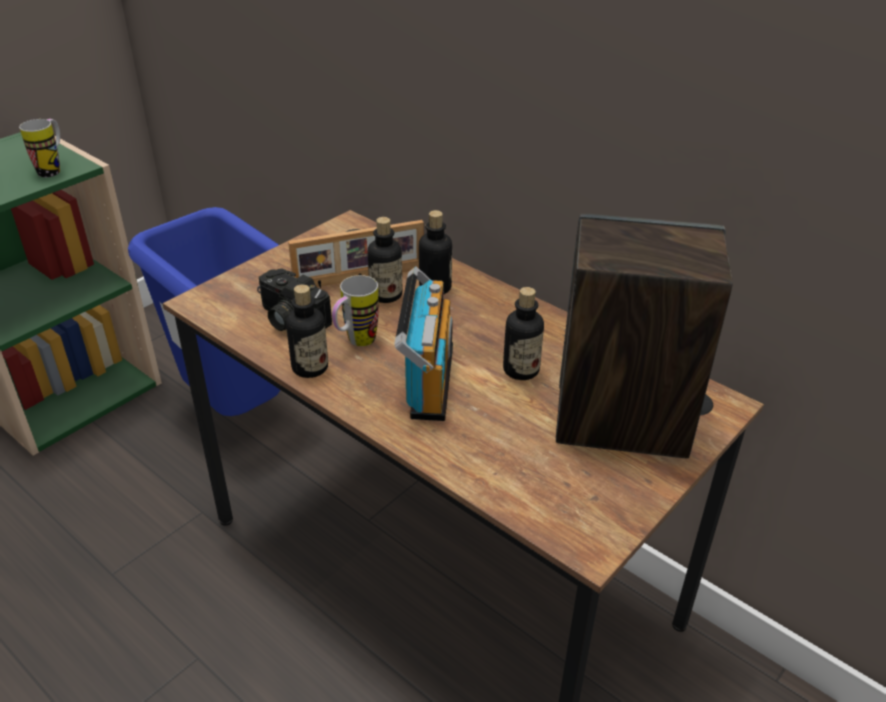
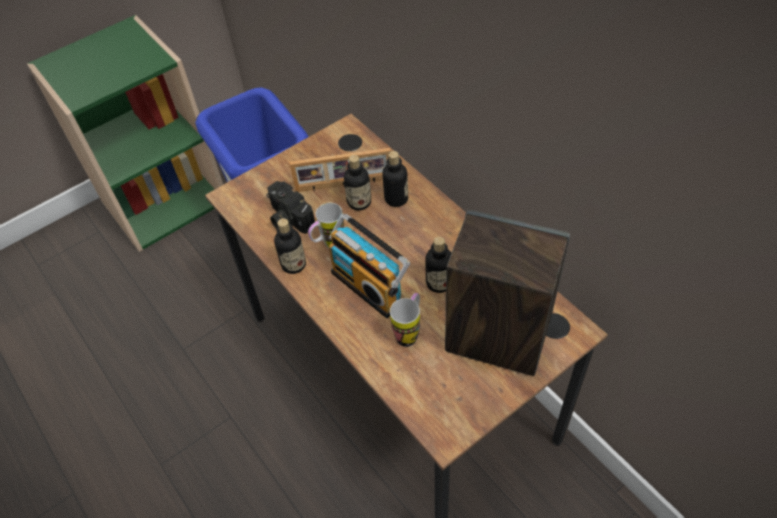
camera: 15 degrees right, 15 degrees up
mug [19,119,60,177] -> mug moved to [390,293,420,347]
radio [394,267,453,421] -> radio turned 120 degrees clockwise [329,214,410,318]

